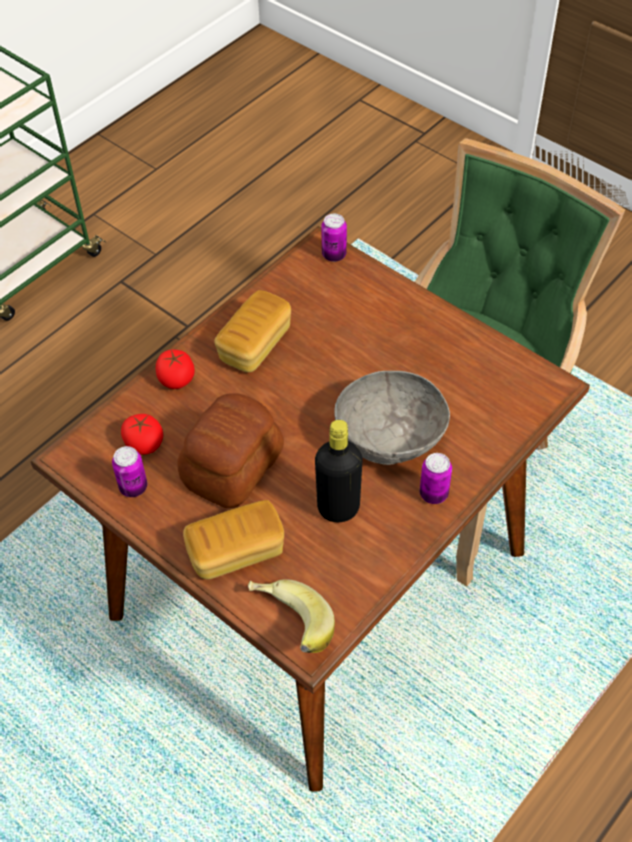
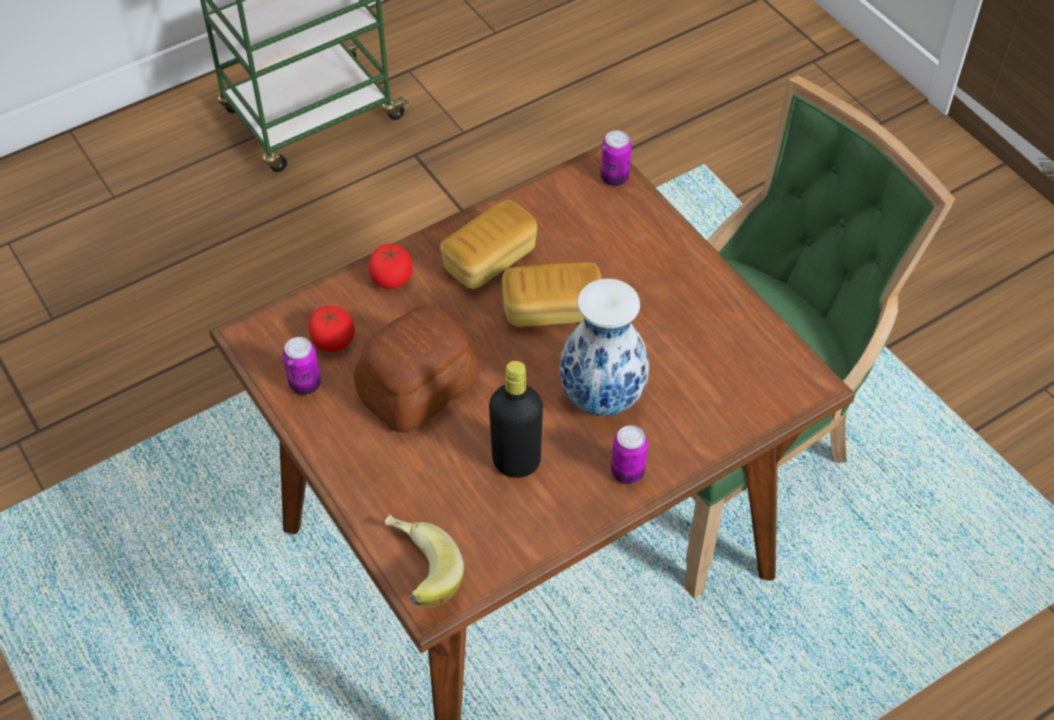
camera: 15 degrees right, 0 degrees up
bread [183,500,284,579] -> bread moved to [502,262,602,327]
grey bowl [334,371,450,465] -> vase [560,279,649,416]

